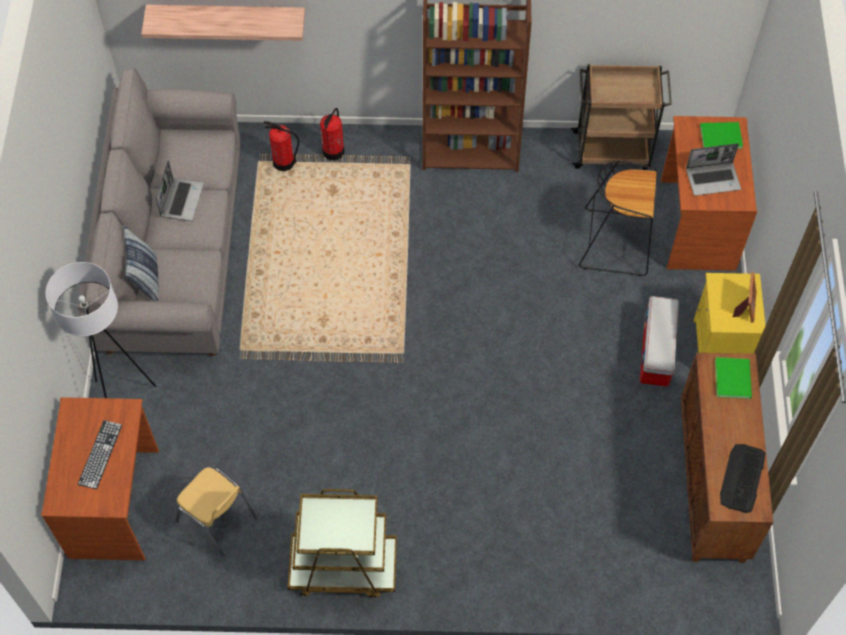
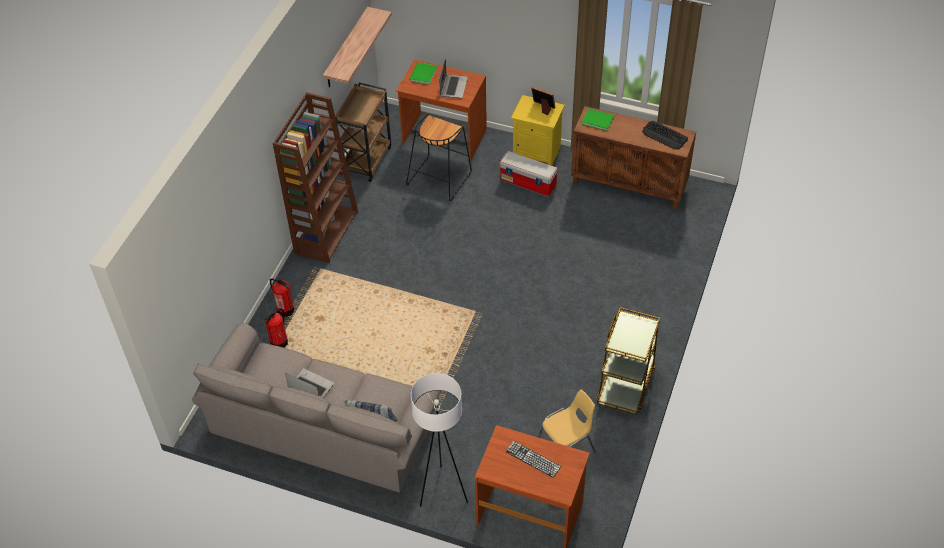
camera: 70 degrees left, 10 degrees down
shelf [141,5,305,41] -> shelf moved to [323,7,392,87]

